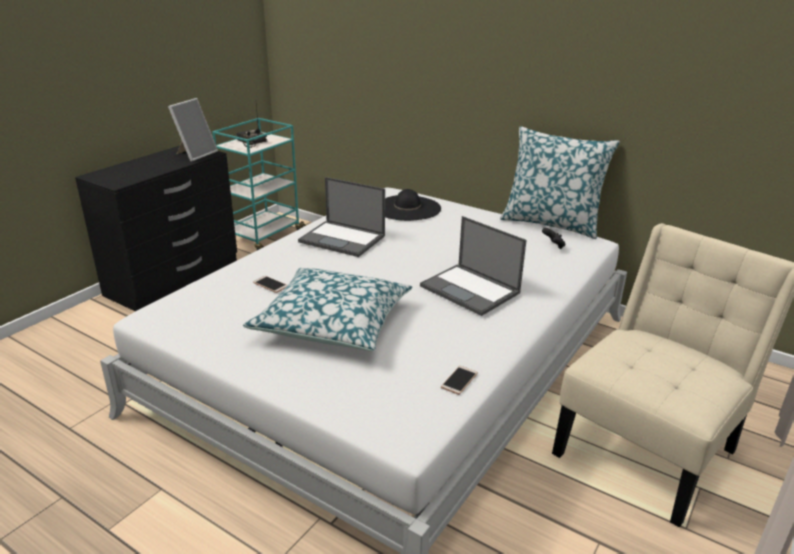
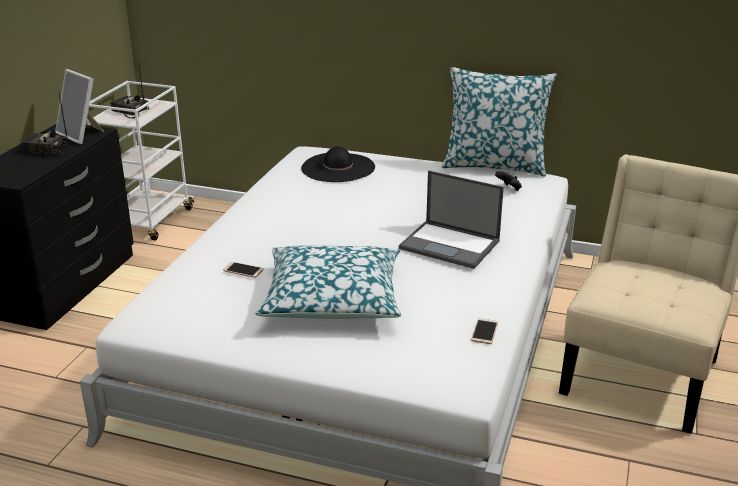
camera: 15 degrees left, 0 degrees up
picture frame [168,98,218,162] -> picture frame turned 120 degrees clockwise [55,69,104,144]
turquoise cart [212,118,306,250] -> white cart [87,81,195,240]
laptop [298,177,385,257] -> none
none -> radio [22,94,68,158]

